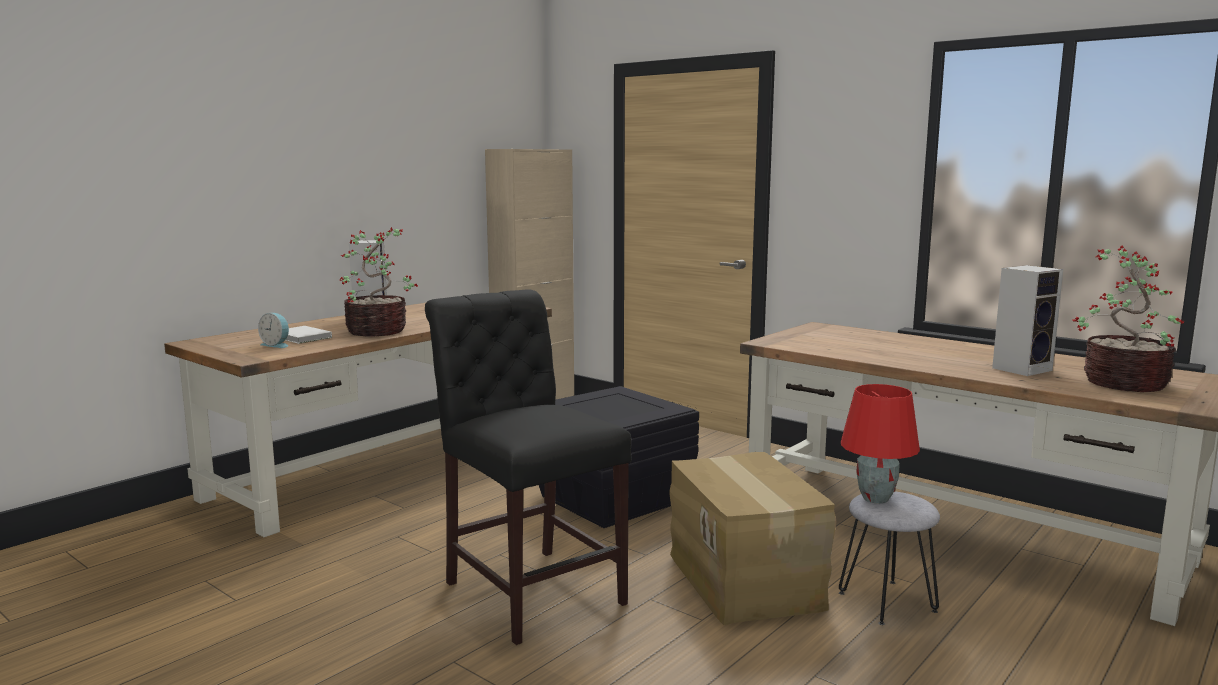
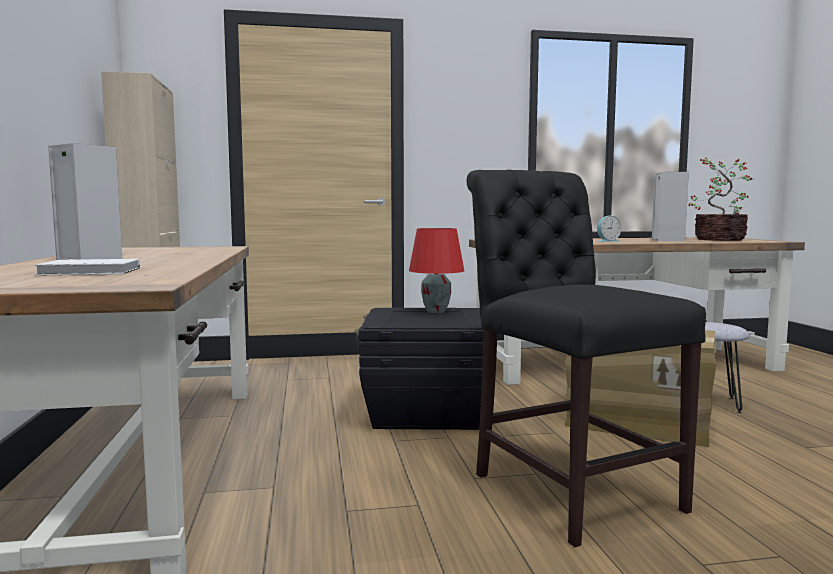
camera: 50 degrees left, 5 degrees down
alarm clock [258,313,289,348] -> alarm clock moved to [597,215,621,242]
potted plant [340,227,418,337] -> none
black chair [425,289,632,645] -> black chair turned 60 degrees clockwise [467,170,706,547]
red table lamp [841,384,920,504] -> red table lamp moved to [409,228,464,313]

